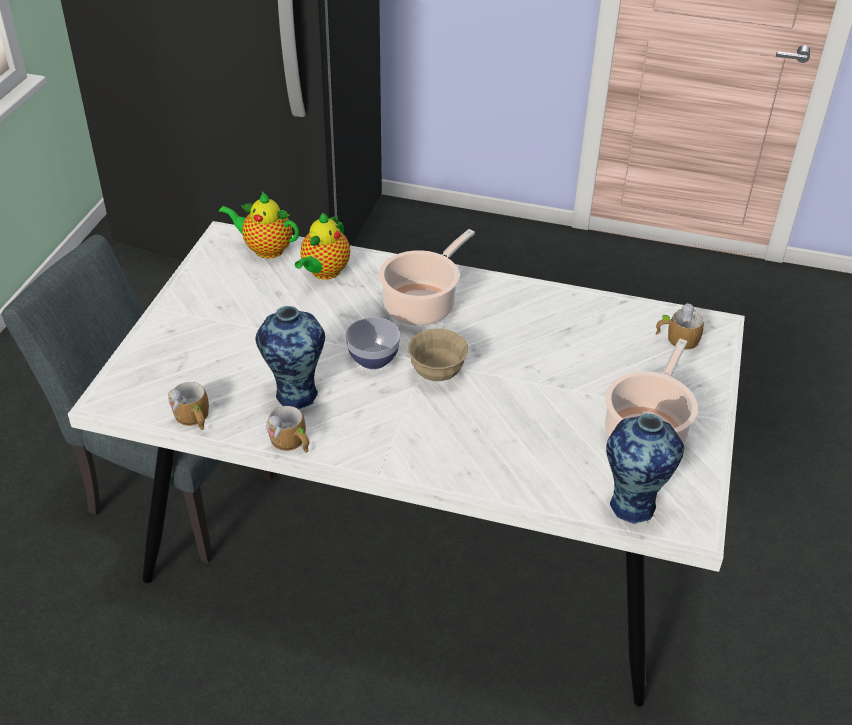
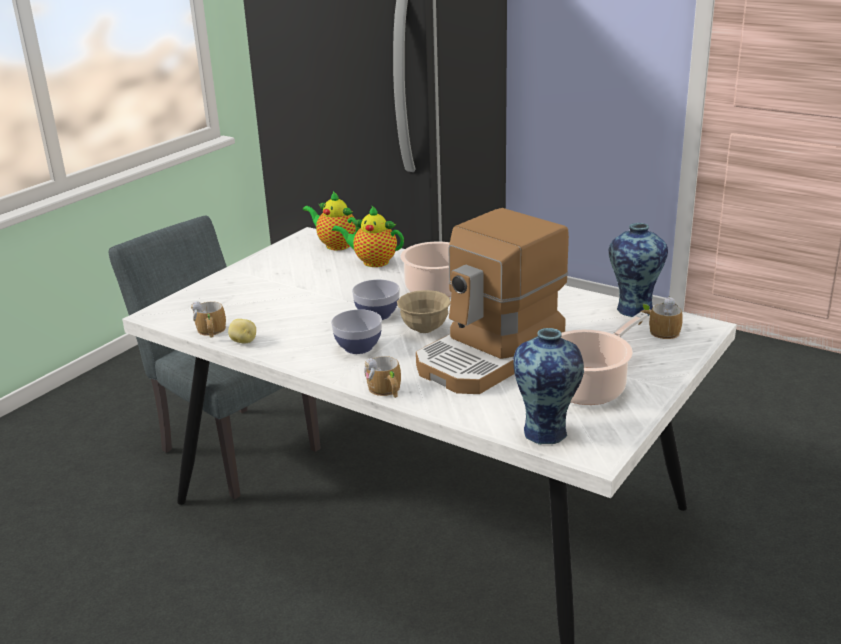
camera: 20 degrees right, 15 degrees down
vase [256,306,325,409] -> vase moved to [609,223,668,317]
mug [266,406,309,453] -> mug moved to [364,356,401,398]
teapot [295,213,350,280] -> teapot turned 60 degrees clockwise [332,205,404,267]
none -> potato [228,319,256,344]
none -> bowl [331,309,382,354]
none -> coffee machine [416,208,569,394]

